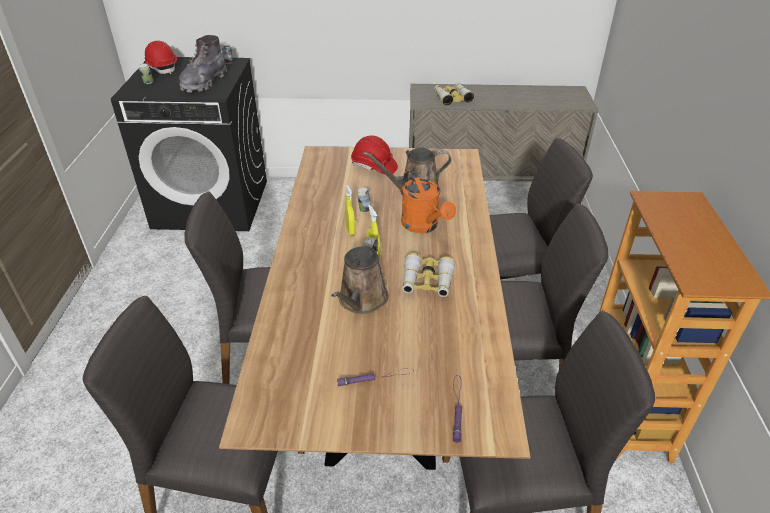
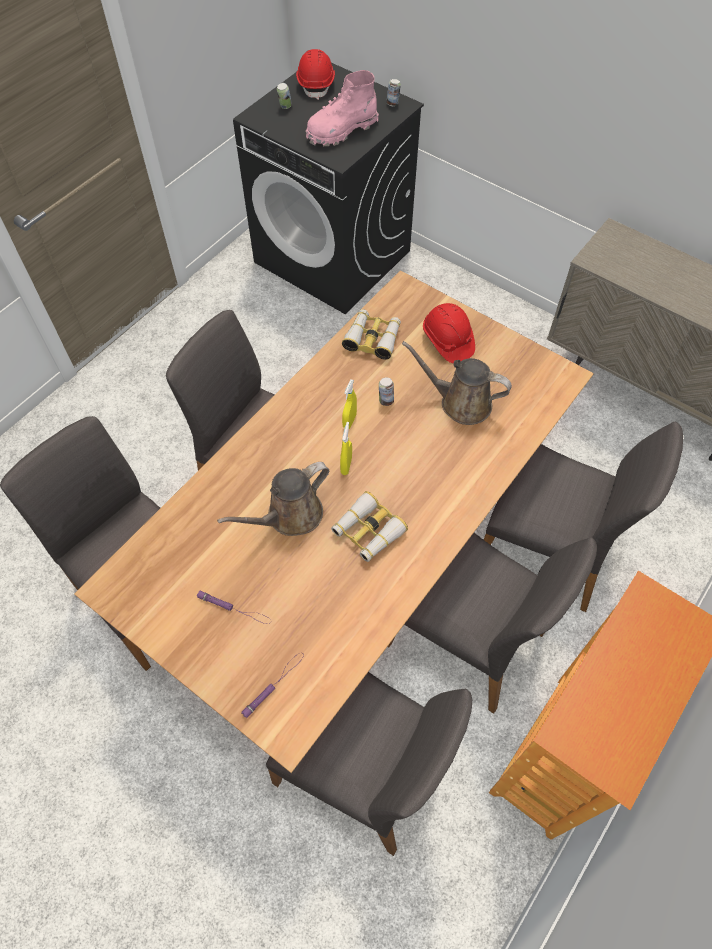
camera: 35 degrees right, 20 degrees up
grey boot [179,35,227,93] -> pink boot [306,70,379,146]
orange watering can [401,169,456,233] -> none
binoculars [434,83,474,106] -> binoculars moved to [342,309,401,360]

